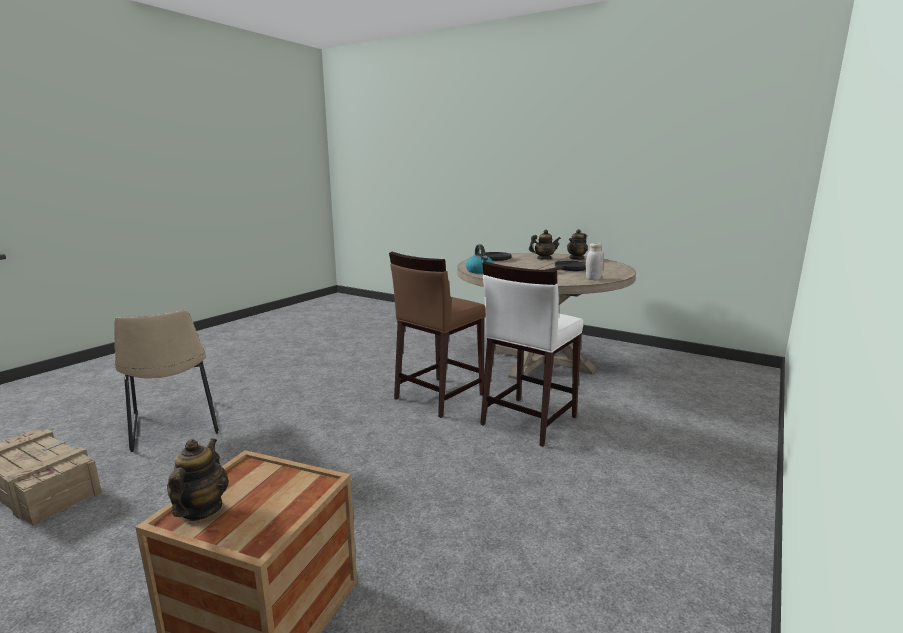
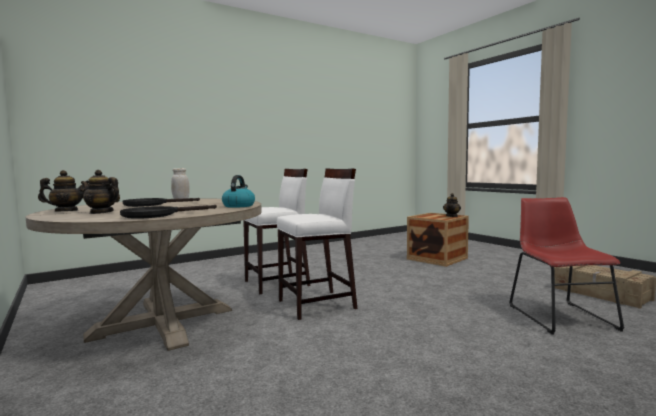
camera: 155 degrees left, 10 degrees down
beige chair [114,310,219,452] -> red chair [509,197,625,335]
brown stool [389,252,485,418] -> white stool [277,168,358,320]

